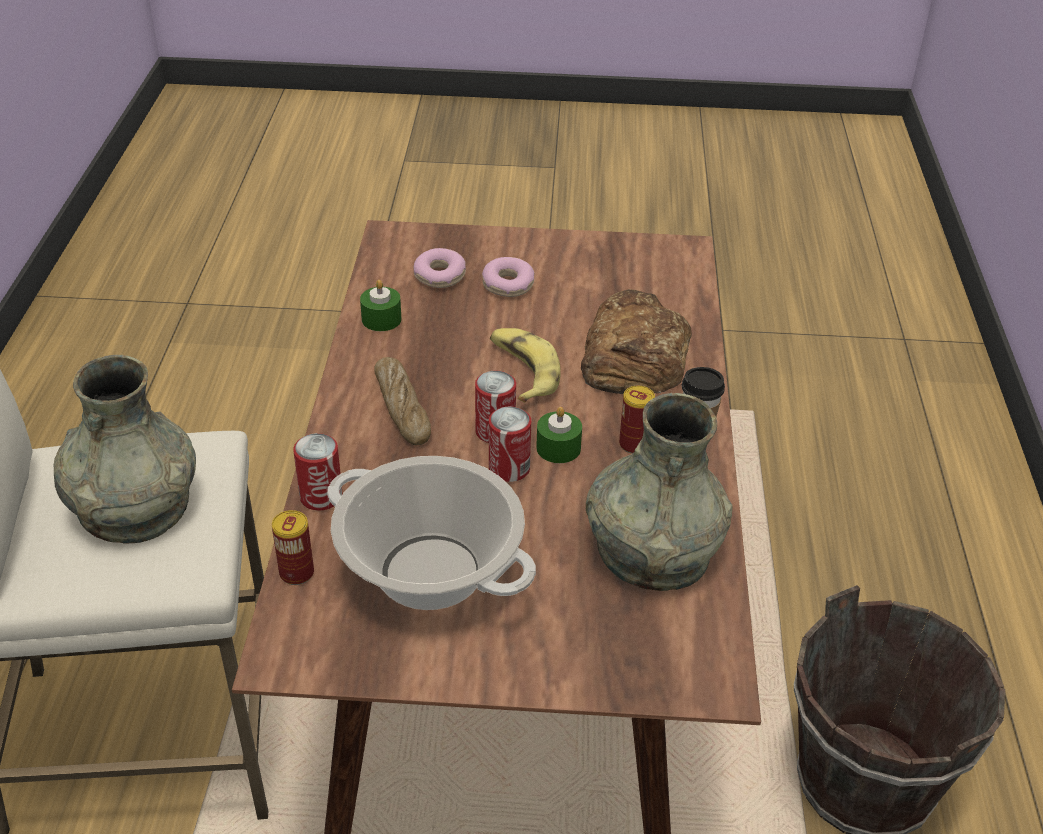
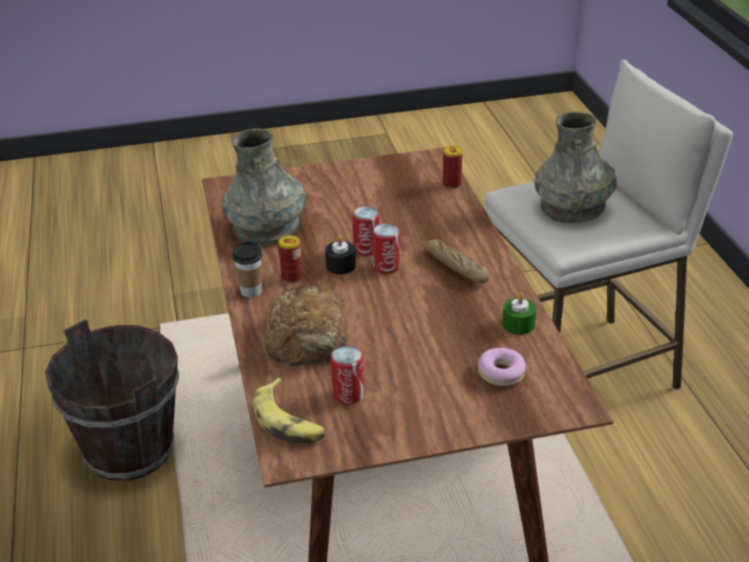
camera: 165 degrees right, 5 degrees down
can [293,433,343,510] -> can moved to [331,346,365,404]
cooking pot [327,456,536,610] -> none
donut [482,257,535,297] -> none
banana [490,328,561,403] -> banana moved to [253,378,327,444]
green candle [536,407,582,463] -> black candle [325,235,356,274]

